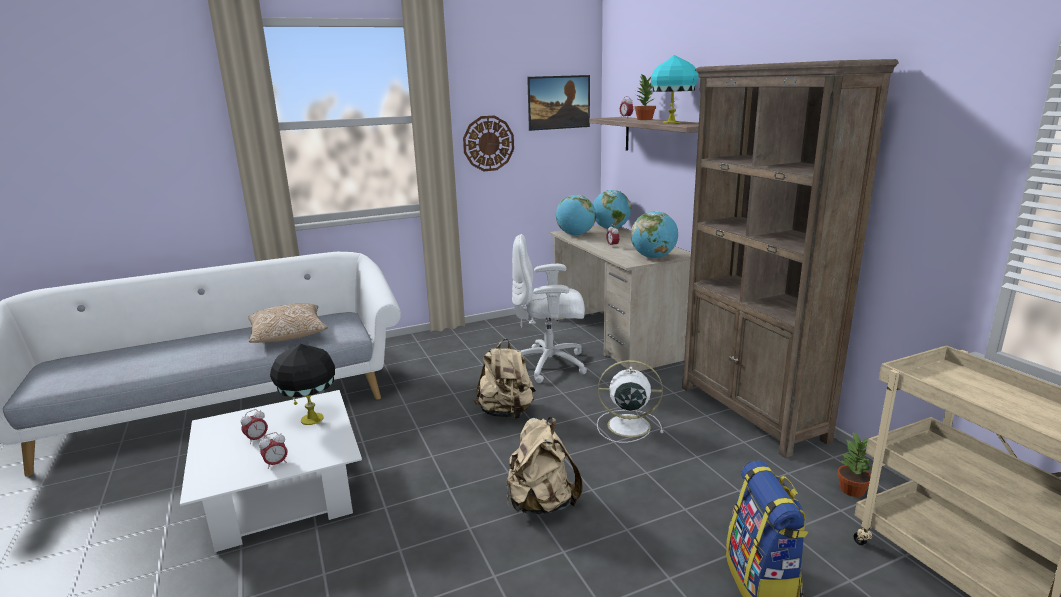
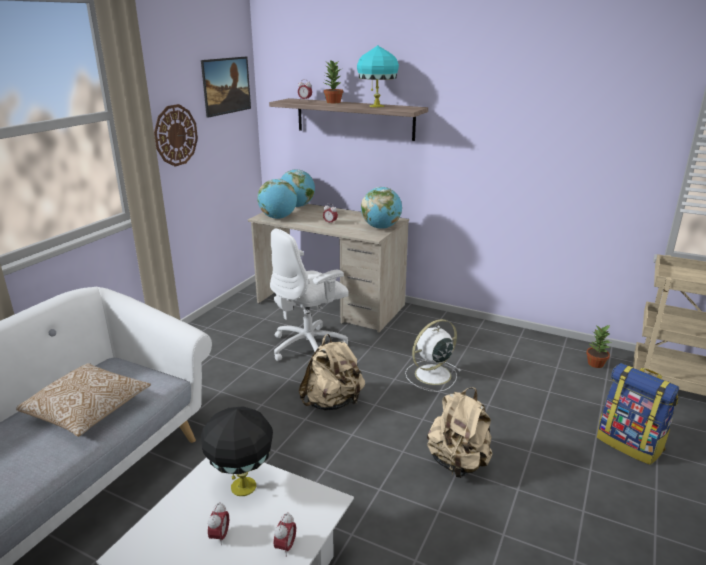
camera: 40 degrees left, 5 degrees up
brown bookcase [682,59,898,458] -> none

